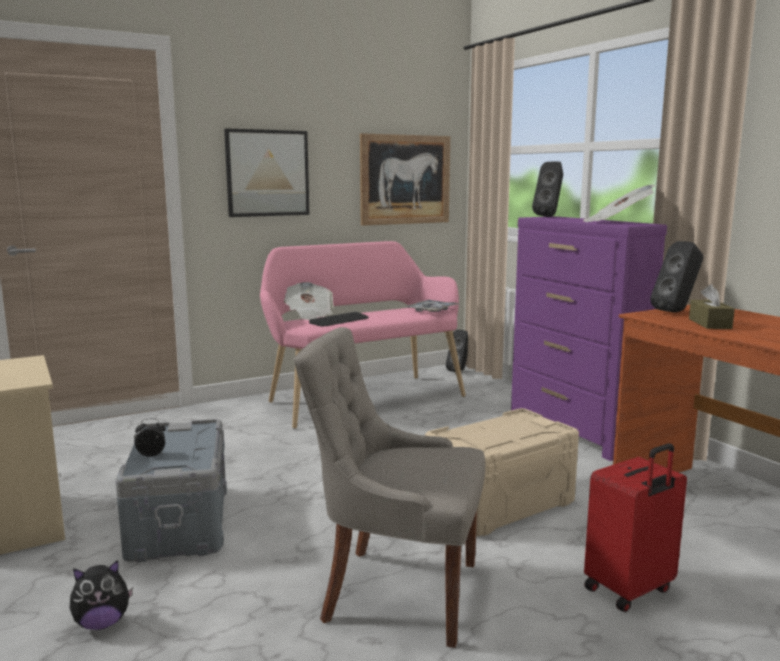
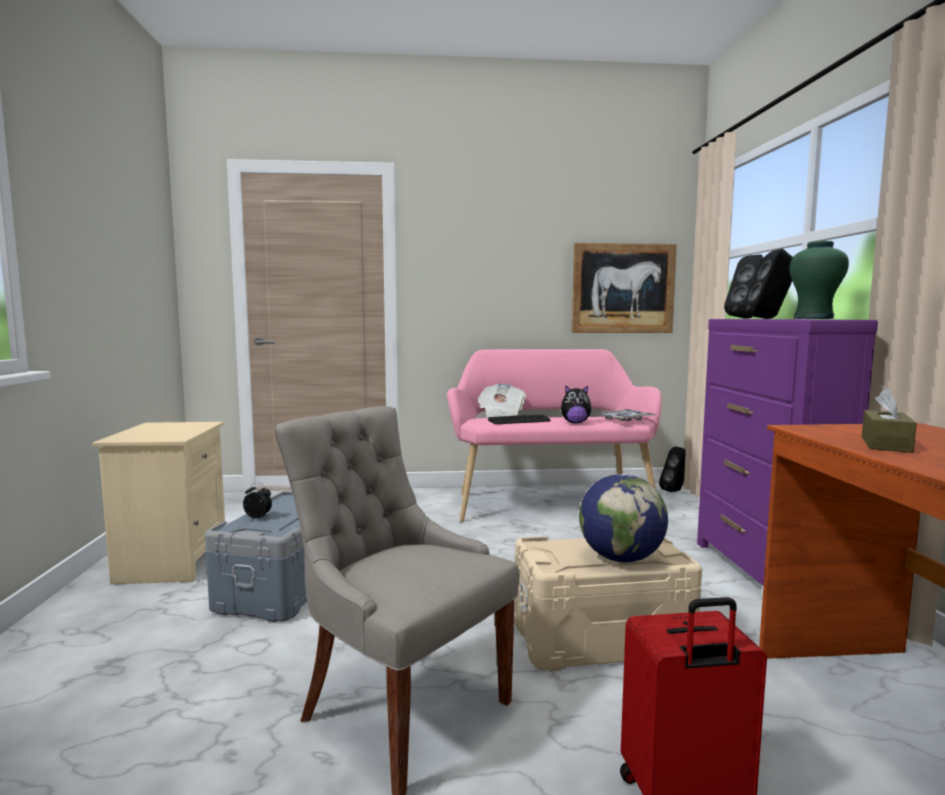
camera: 25 degrees right, 5 degrees down
plush toy [70,560,133,630] -> plush toy moved to [561,385,592,423]
picture [224,128,309,217] -> none
newspaper [583,185,655,222] -> green vase [790,241,849,319]
black speaker [650,241,704,312] -> black speaker moved to [742,249,793,319]
none -> globe [579,474,668,562]

